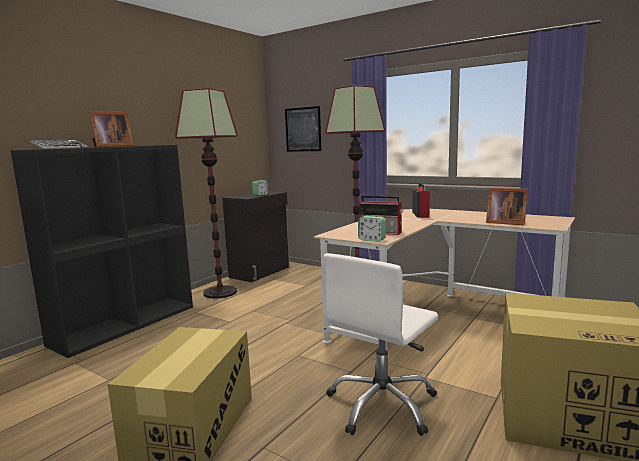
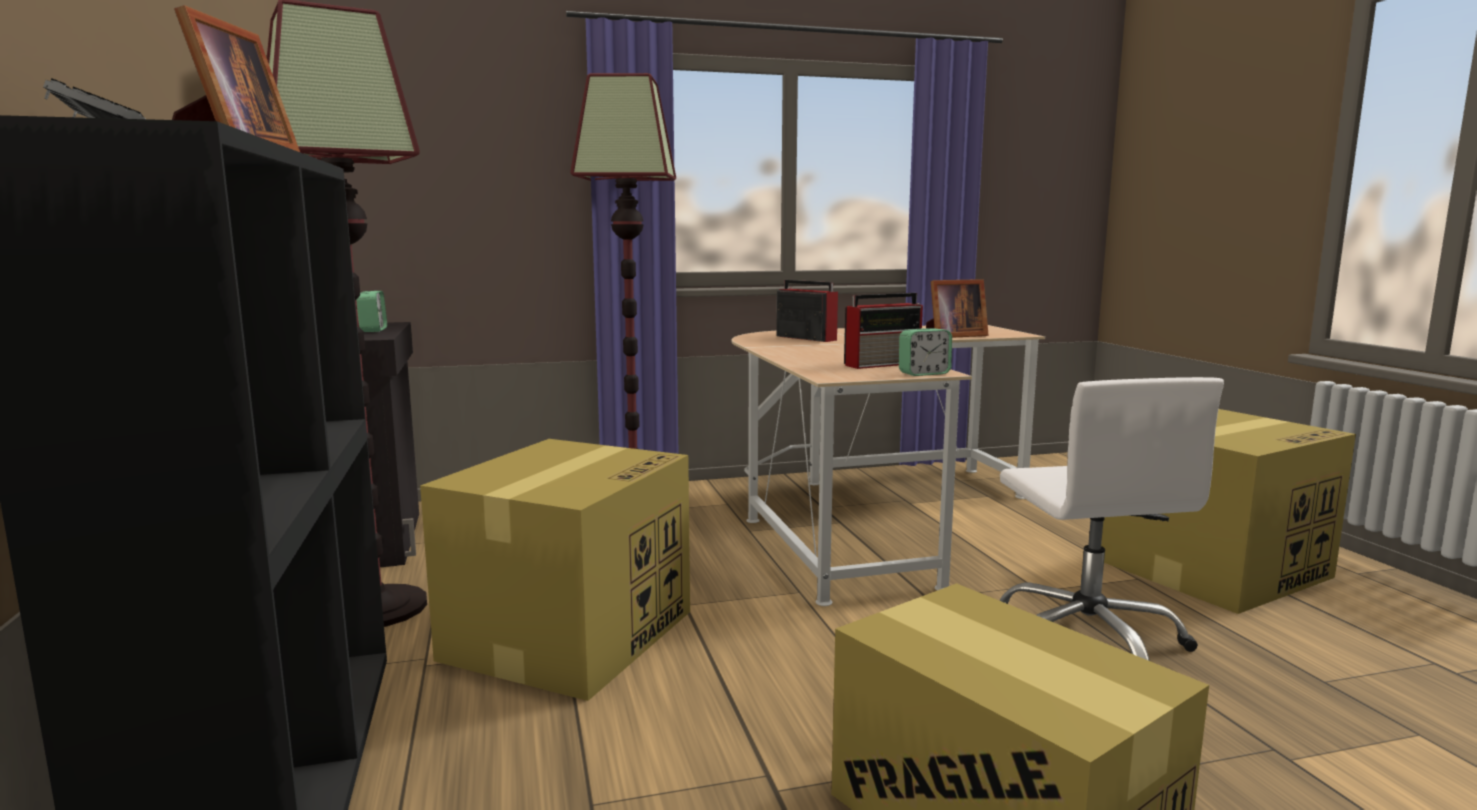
camera: 50 degrees left, 0 degrees up
picture [285,106,321,152] -> none
none -> cardboard box [420,439,690,701]

